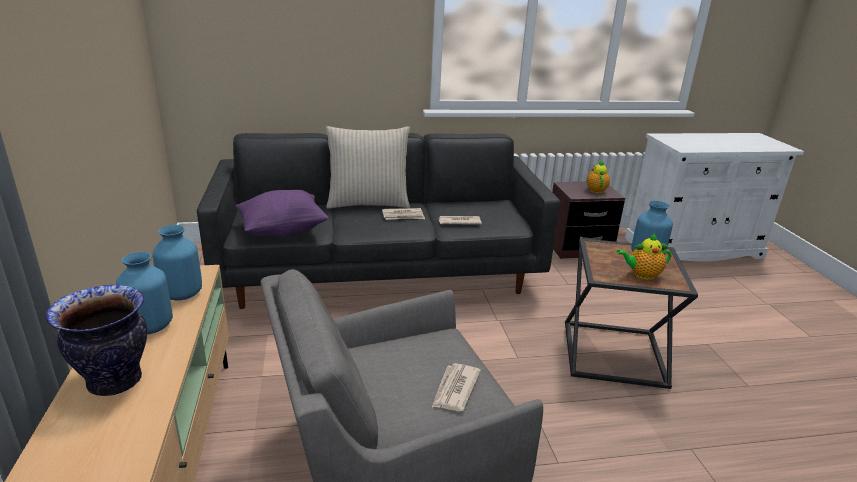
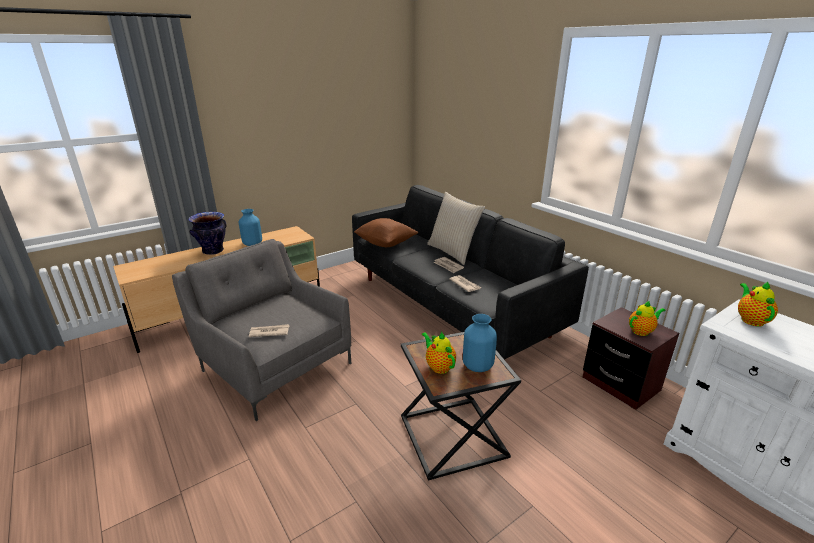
camera: 65 degrees right, 0 degrees up
blue vase [153,225,202,301] -> none
purple pillow [236,190,329,237] -> brown pillow [354,218,418,247]
none -> teapot [738,281,778,327]

